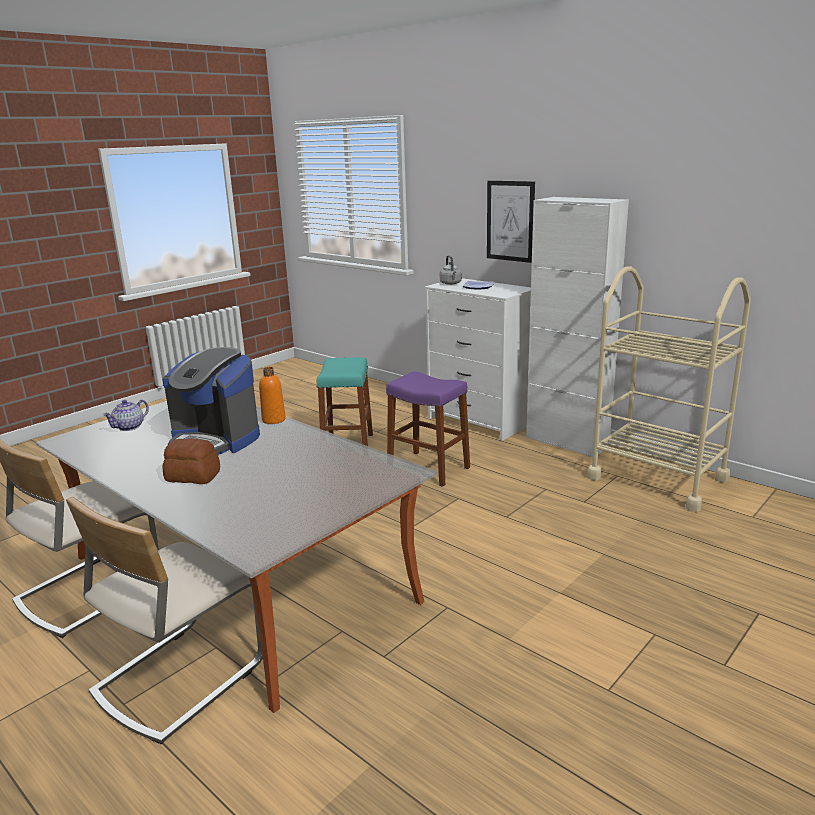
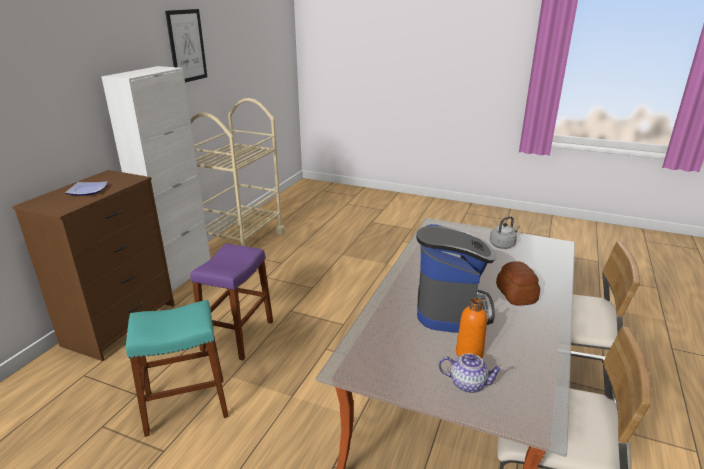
camera: 110 degrees left, 5 degrees up
orange bottle [259,367,286,424] -> orange bottle moved to [456,298,487,359]
white dresser [424,278,531,441] -> brown dresser [12,170,175,361]
grey kettle [440,255,462,285] -> grey kettle moved to [490,216,520,249]
picture [487,181,535,263] -> picture moved to [165,9,207,83]

